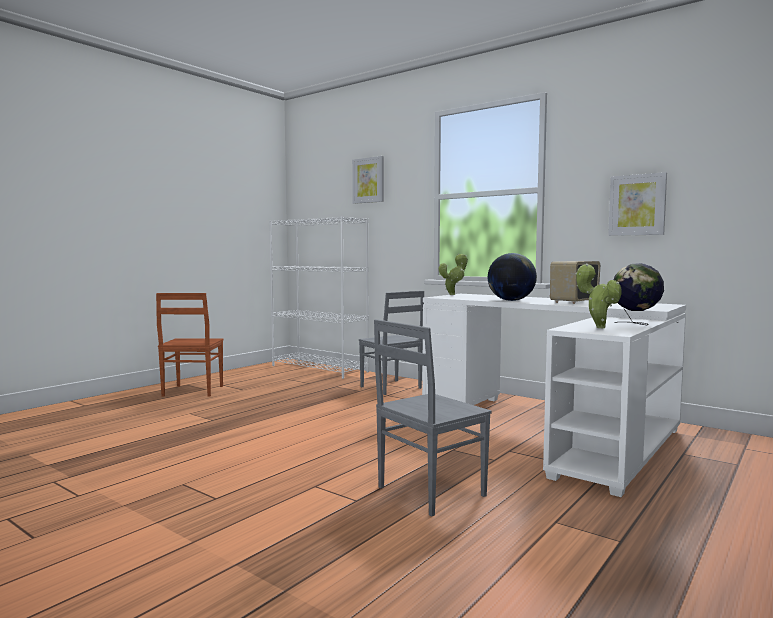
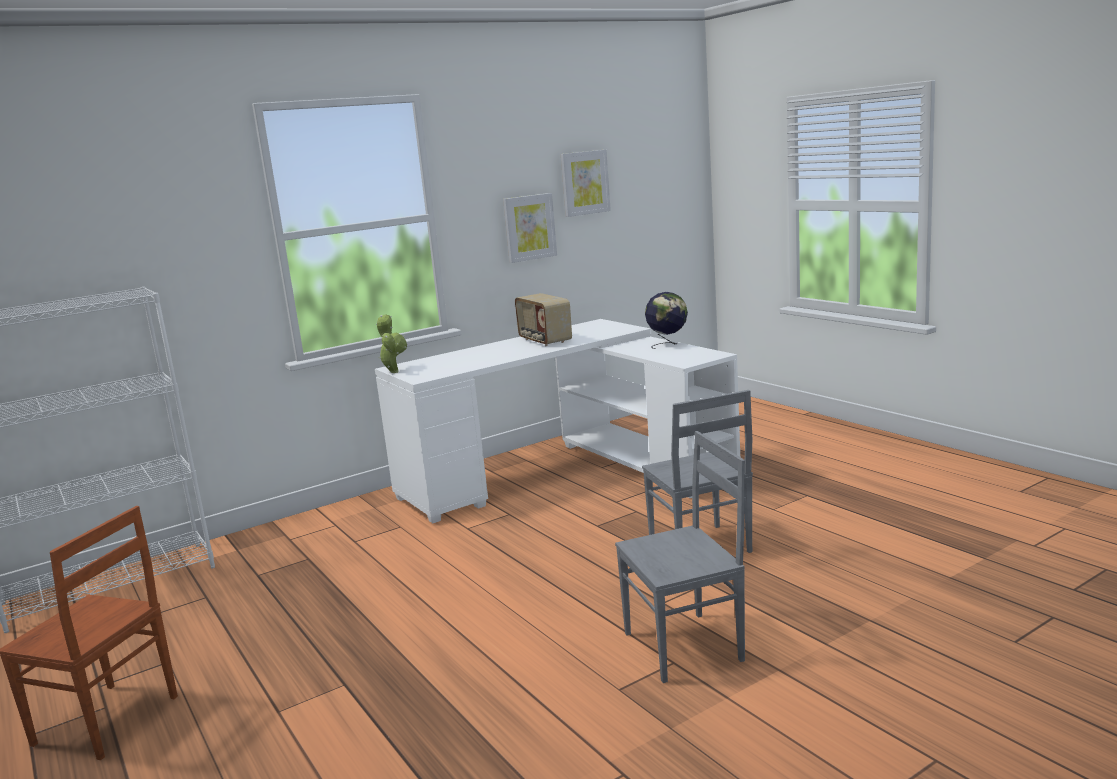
camera: 70 degrees left, 10 degrees up
picture [352,156,384,204] -> picture moved to [561,150,611,217]
grey chair [359,291,424,395] -> grey chair moved to [615,431,745,683]
globe [488,253,537,301] -> none
potted plant [576,264,622,328] -> none

